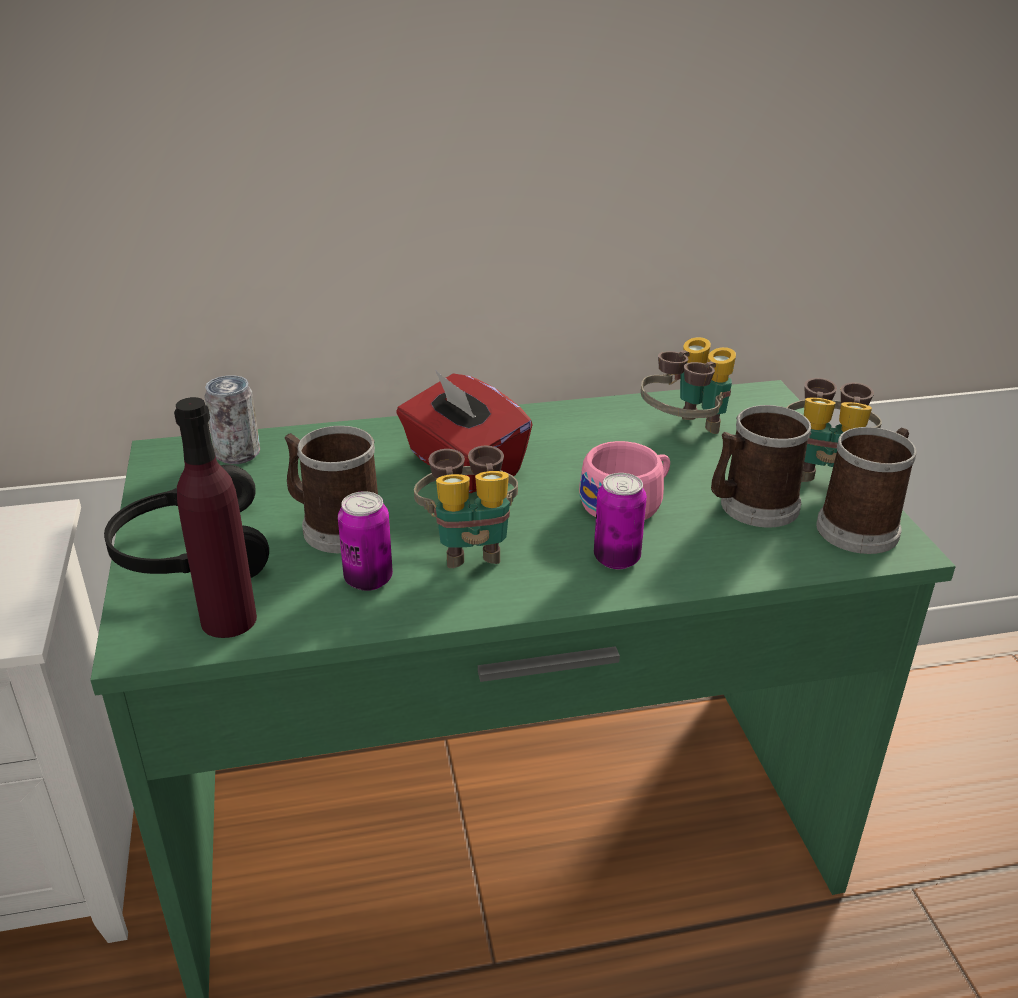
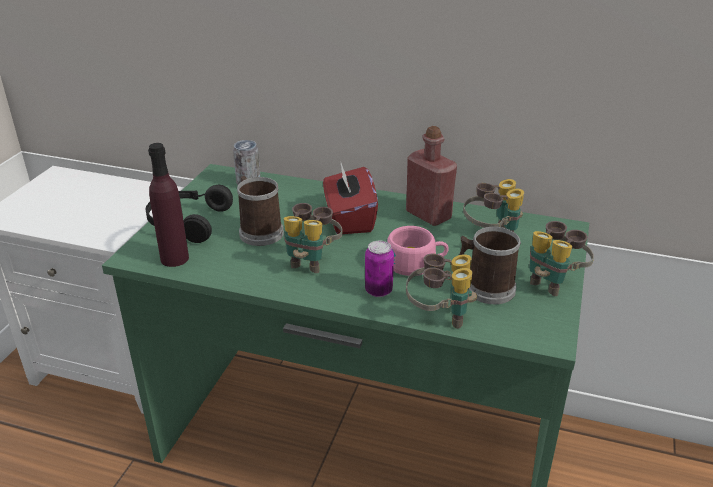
camera: 30 degrees right, 0 degrees up
can [338,491,393,591] -> none
mug [816,427,916,554] -> none
none -> red bottle [406,126,457,226]
none -> binoculars [406,253,477,329]

